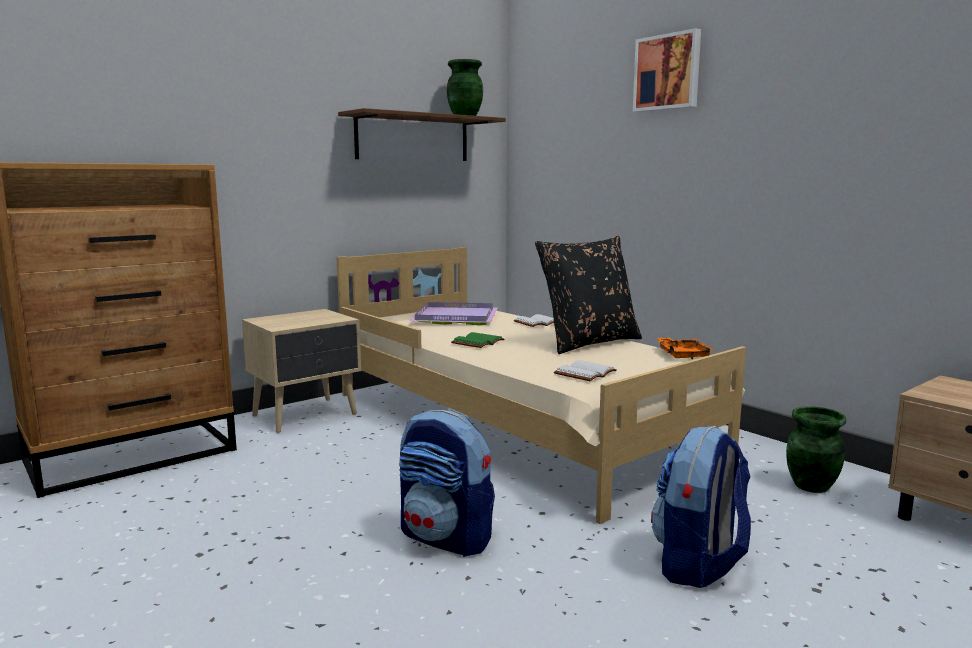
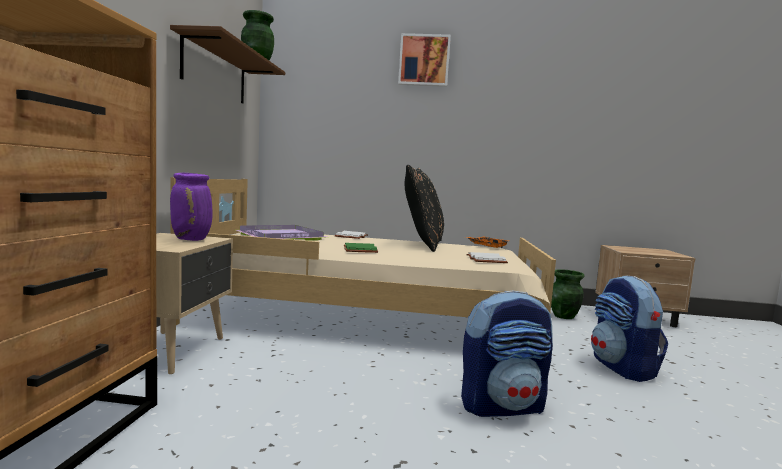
camera: 45 degrees left, 5 degrees down
none -> purple vase [170,173,212,241]

